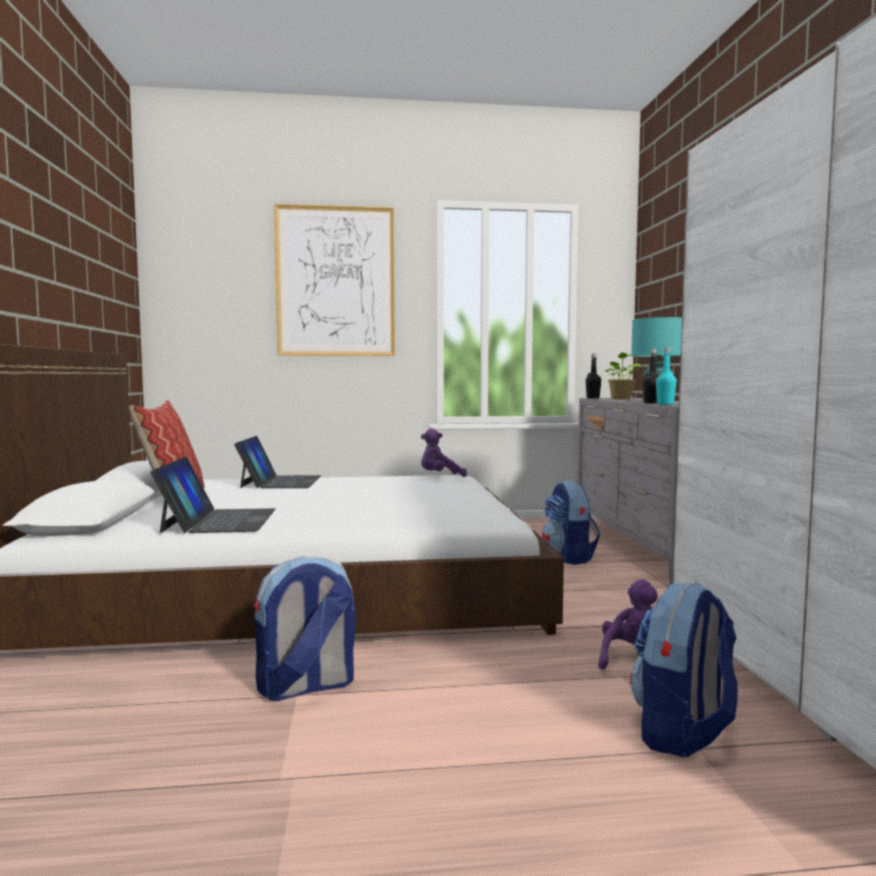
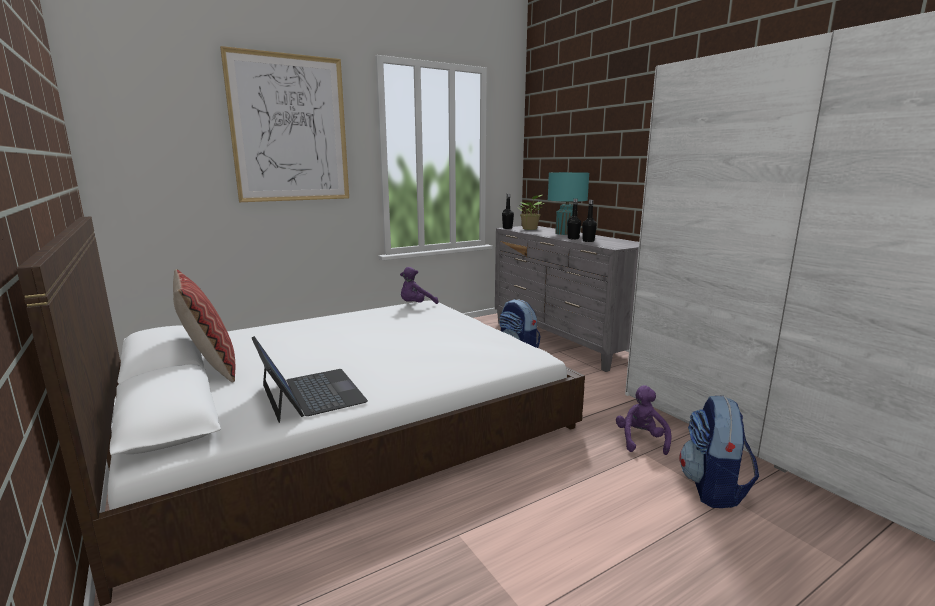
camera: 25 degrees left, 10 degrees up
laptop [234,436,321,488] -> none
backpack [253,556,356,701] -> none
turquoise bottle [656,348,677,405] -> black bottle [582,200,597,242]

